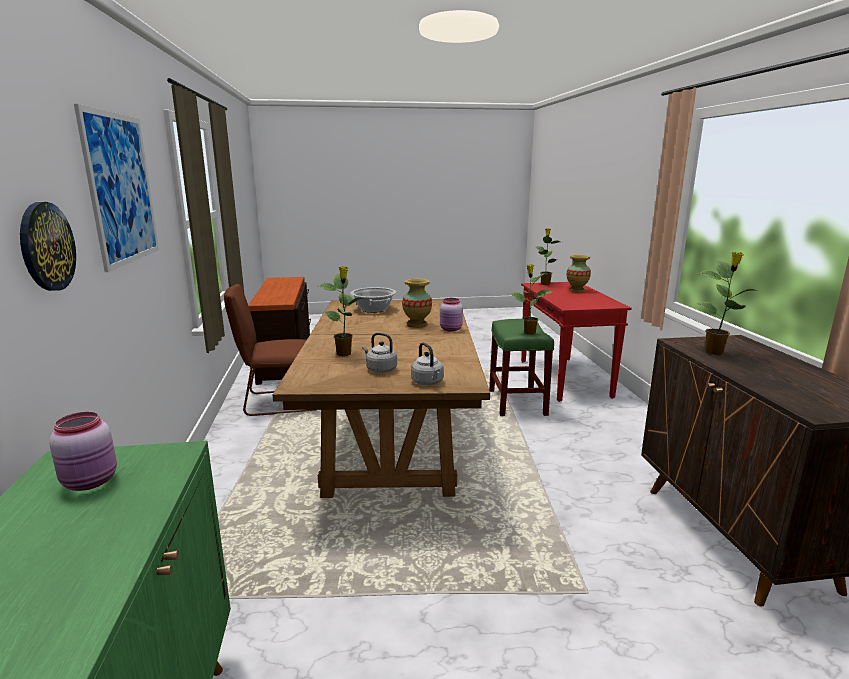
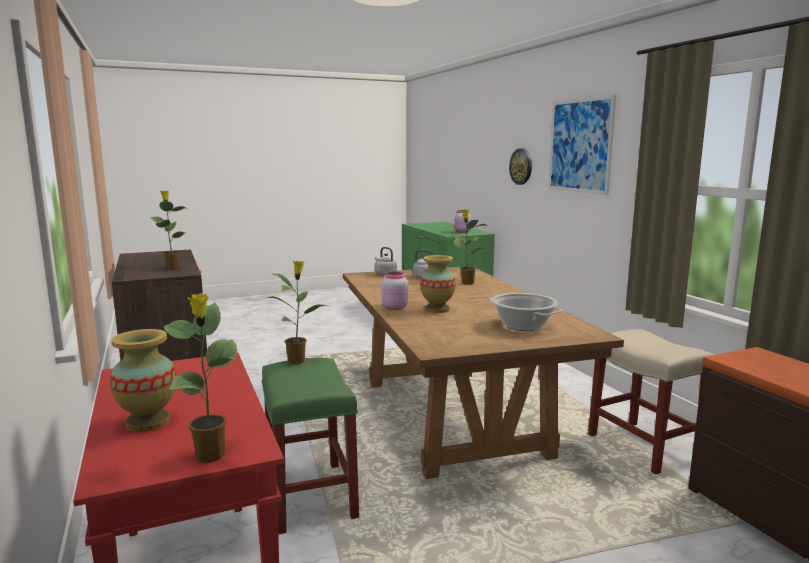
camera: 165 degrees right, 5 degrees down
brown chair [224,284,316,416] -> beige stool [588,329,715,474]

